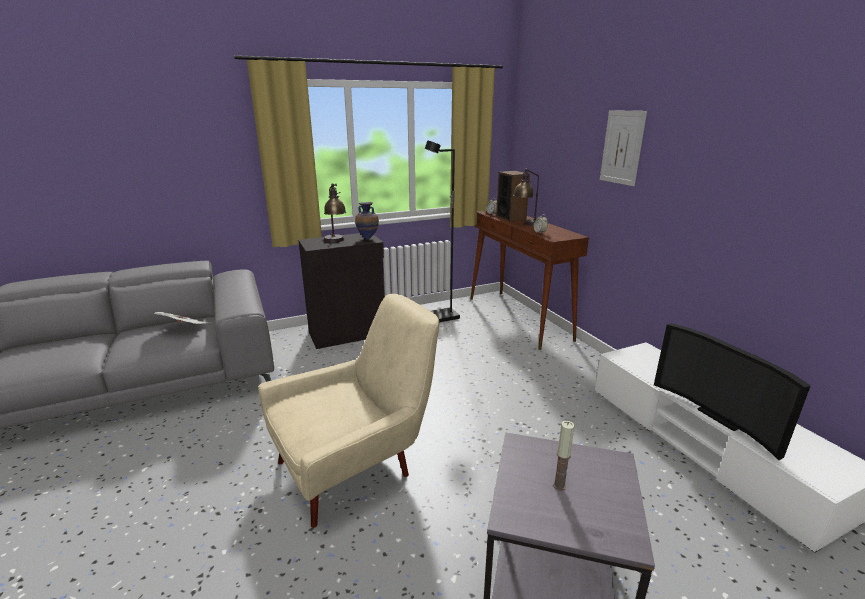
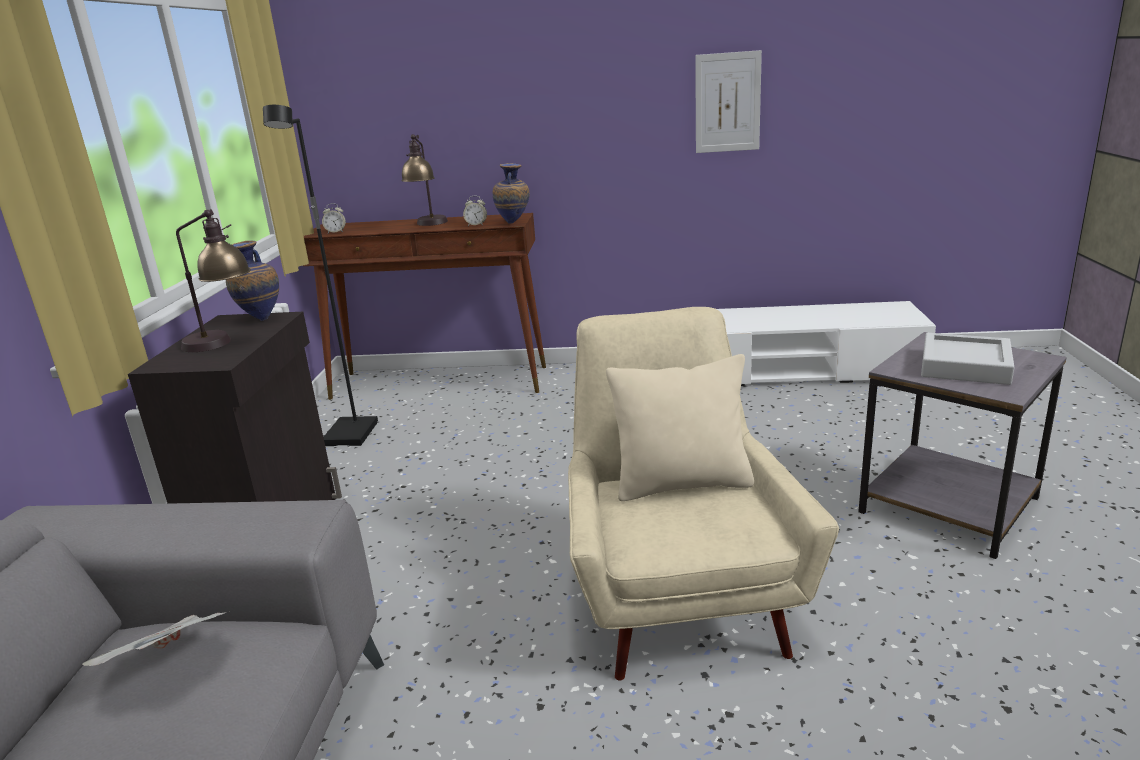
camera: 60 degrees left, 0 degrees up
speaker [496,171,530,222] -> none
candle [553,421,574,491] -> grey tray [921,333,1015,385]
picture [600,110,647,186] -> picture moved to [695,50,762,153]
television [654,323,811,460] -> none
none -> vase [493,163,530,224]
none -> beige pillow [606,354,754,501]

